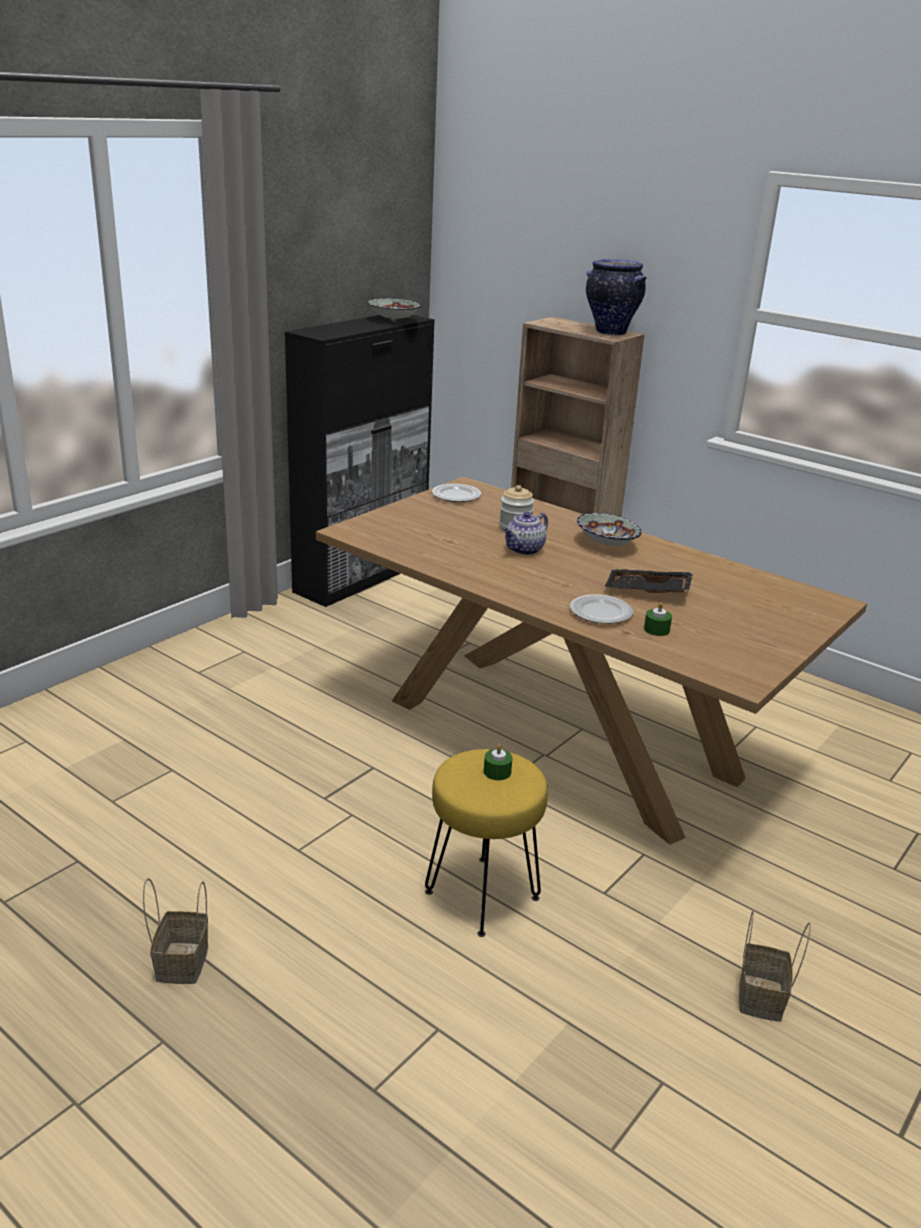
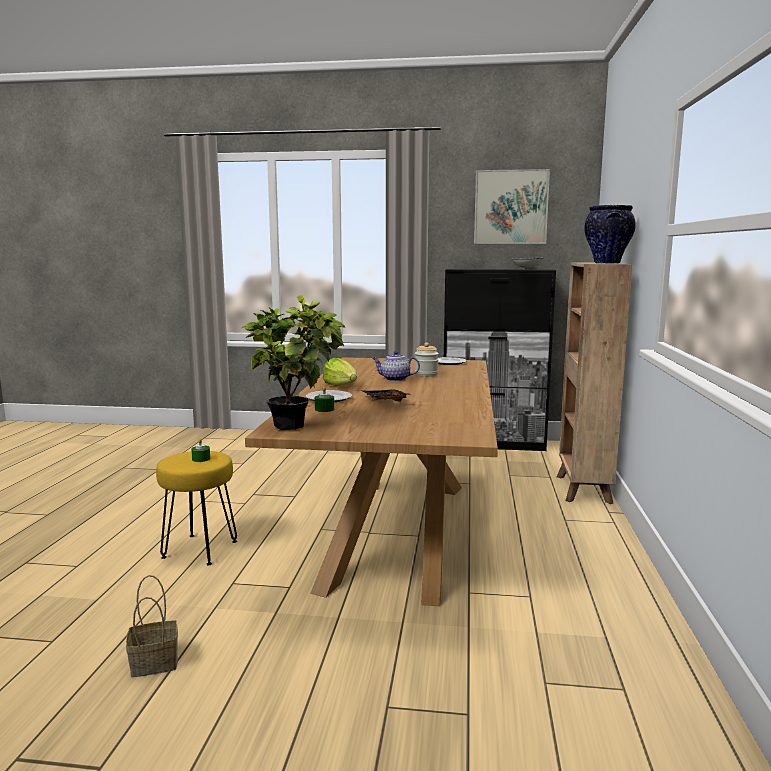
camera: 60 degrees right, 15 degrees down
basket [143,878,208,984] -> none
bowl [577,513,642,546] -> none
none -> potted plant [242,295,345,430]
none -> lettuce [323,358,357,386]
none -> picture [474,169,550,244]

